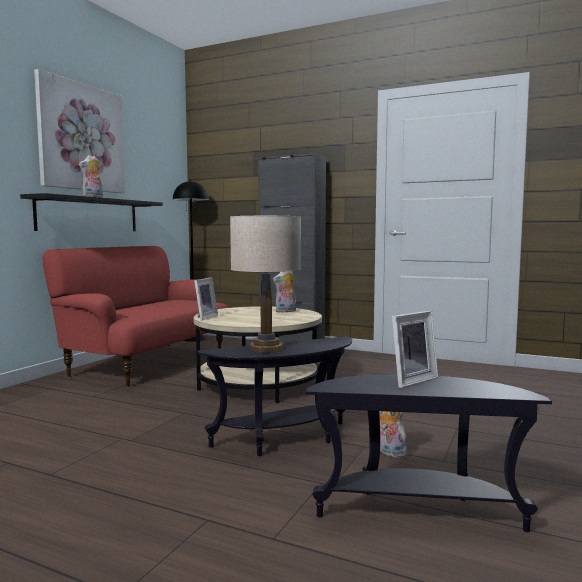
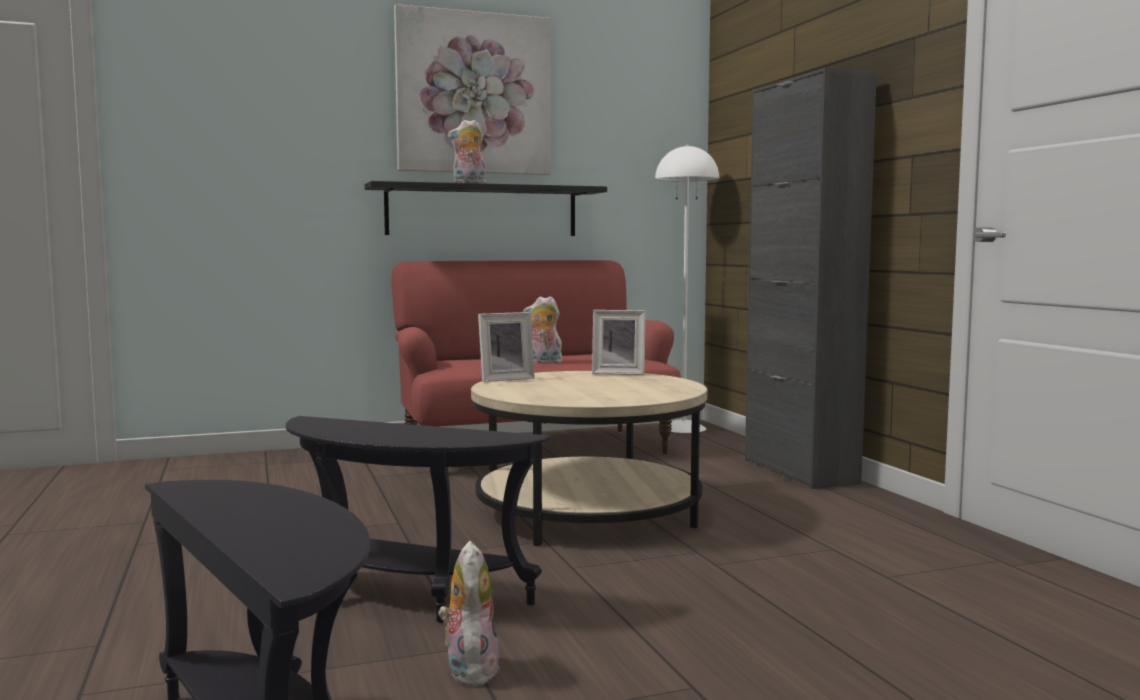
camera: 45 degrees right, 0 degrees up
black floor lamp [173,180,209,342] -> white floor lamp [655,144,719,433]
beige table lamp [230,216,301,353] -> none
plush toy [273,271,296,313] -> plush toy moved to [523,296,562,364]
picture frame [392,311,438,388] -> picture frame moved to [592,310,646,375]

